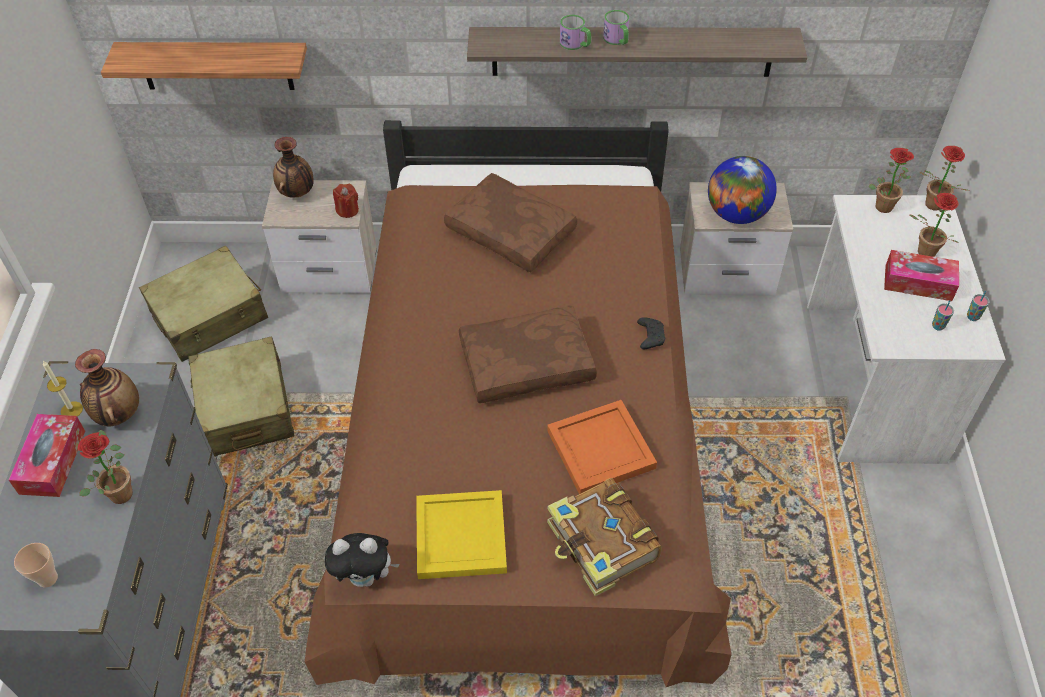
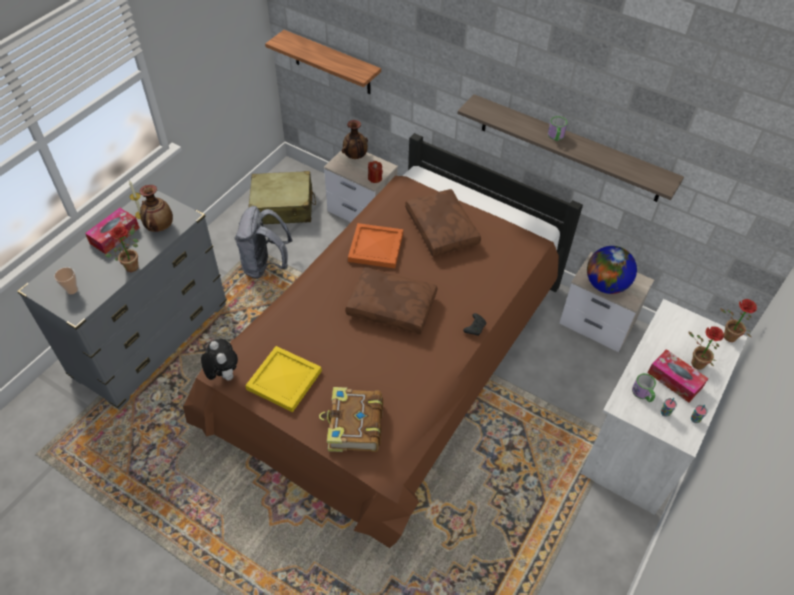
camera: 30 degrees right, 0 degrees up
beige suitcase [188,336,295,456] -> grey backpack [234,206,292,279]
plush toy [325,533,399,587] -> plush toy turned 150 degrees counterclockwise [201,339,238,381]
orange tray [547,400,657,494] -> orange tray moved to [348,223,403,268]
mug [560,15,591,50] -> mug moved to [632,373,656,402]
potted plant [868,148,914,213] -> none

